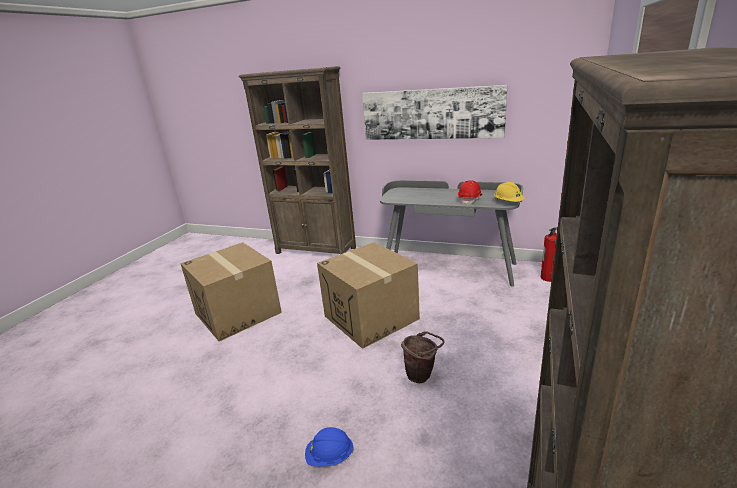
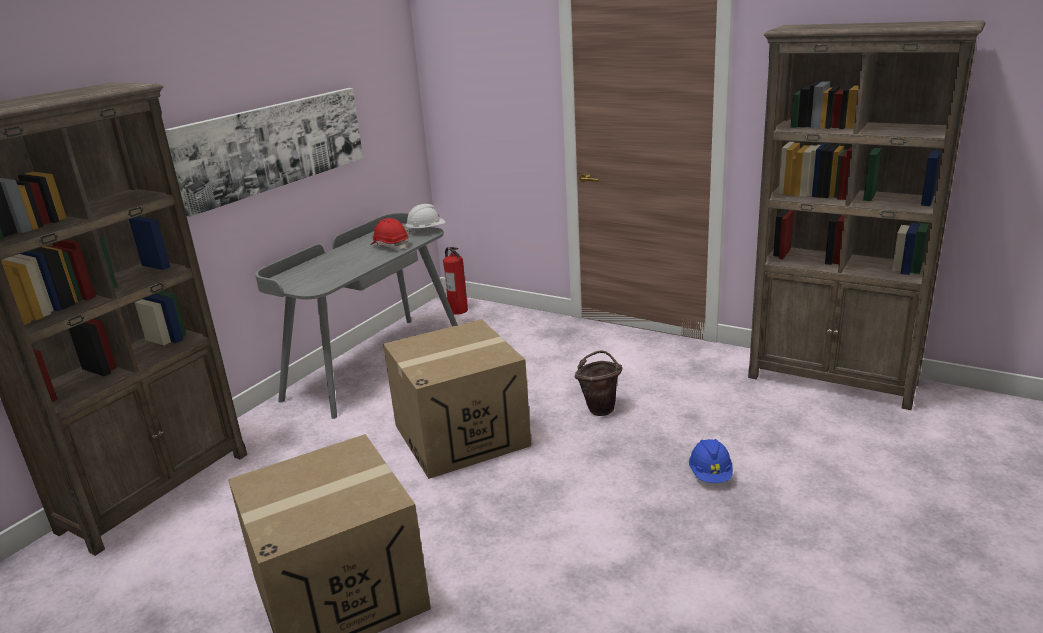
camera: 80 degrees left, 0 degrees up
yellow hard hat [494,182,525,202] -> white hard hat [406,204,446,234]

